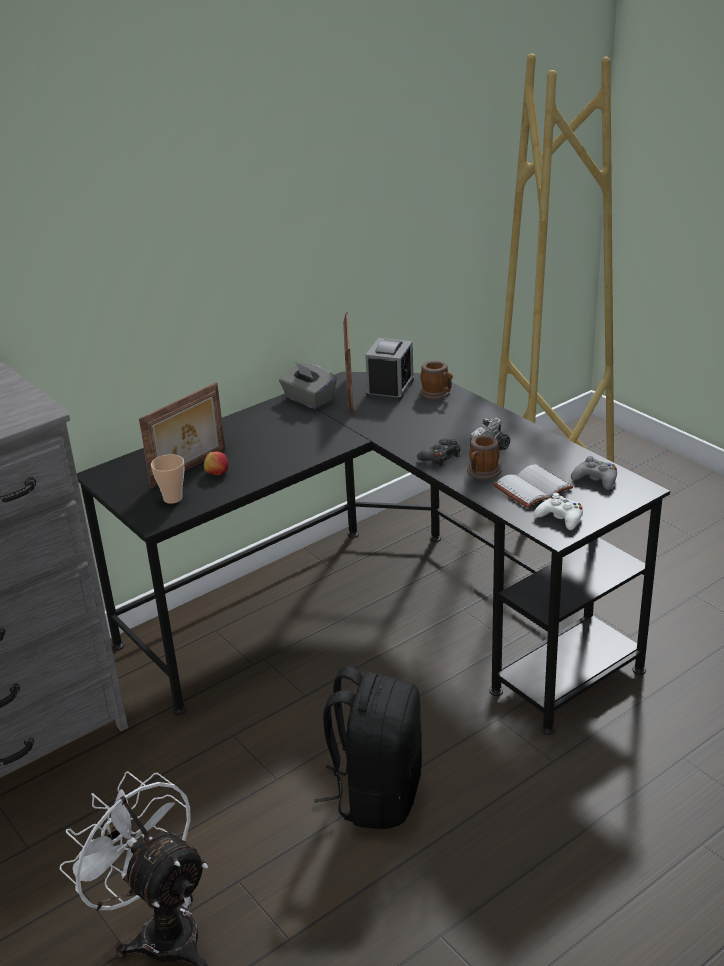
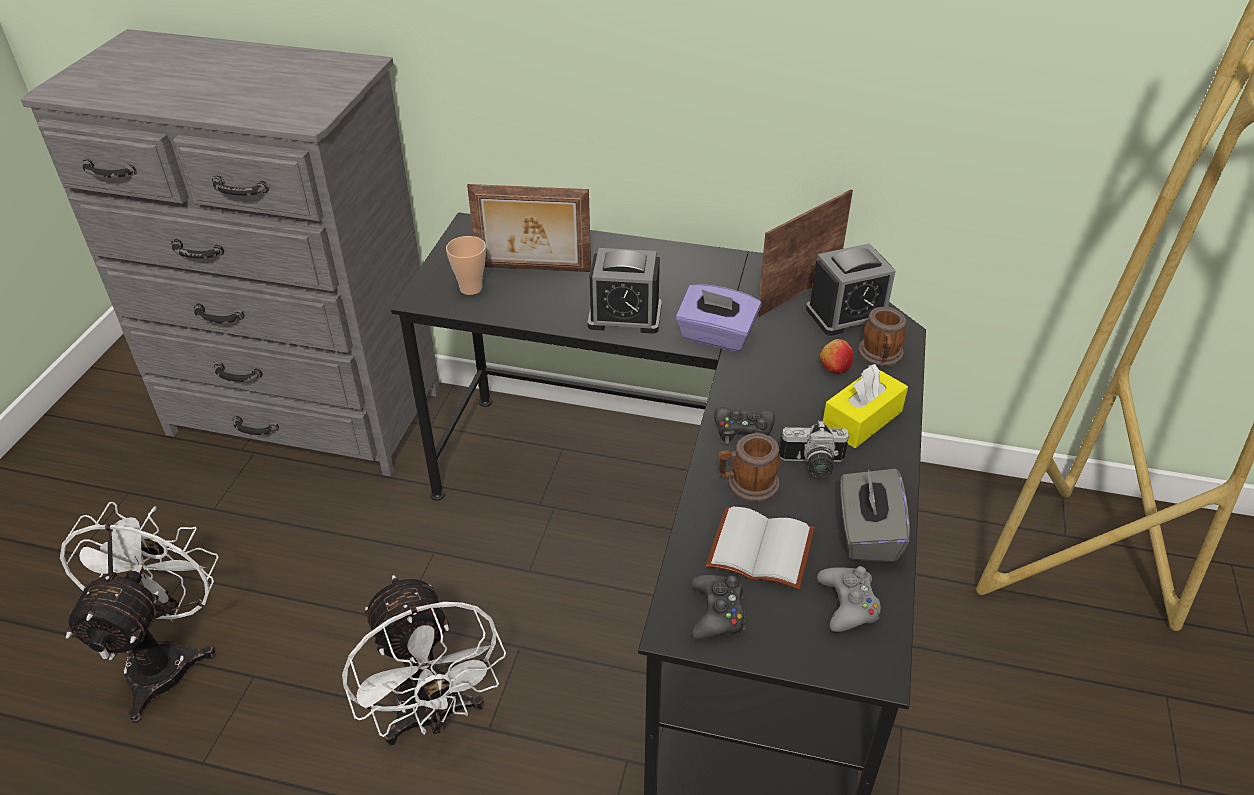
camera: 50 degrees right, 10 degrees up
apple [204,452,229,475] -> apple moved to [820,339,854,374]
grey tissue box [279,362,337,409] -> grey tissue box moved to [840,469,910,562]
black backpack [314,666,422,829] -> white fan [342,575,506,746]
white game controller [534,493,583,530] -> black game controller [691,575,746,639]
none -> alarm clock [587,248,662,334]
none -> purple tissue box [676,284,761,352]
none -> yellow tissue box [823,364,908,448]

